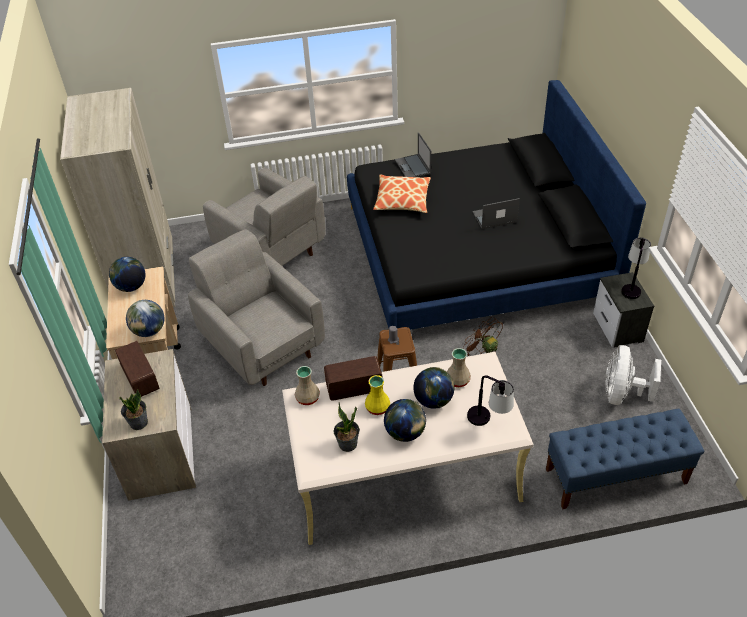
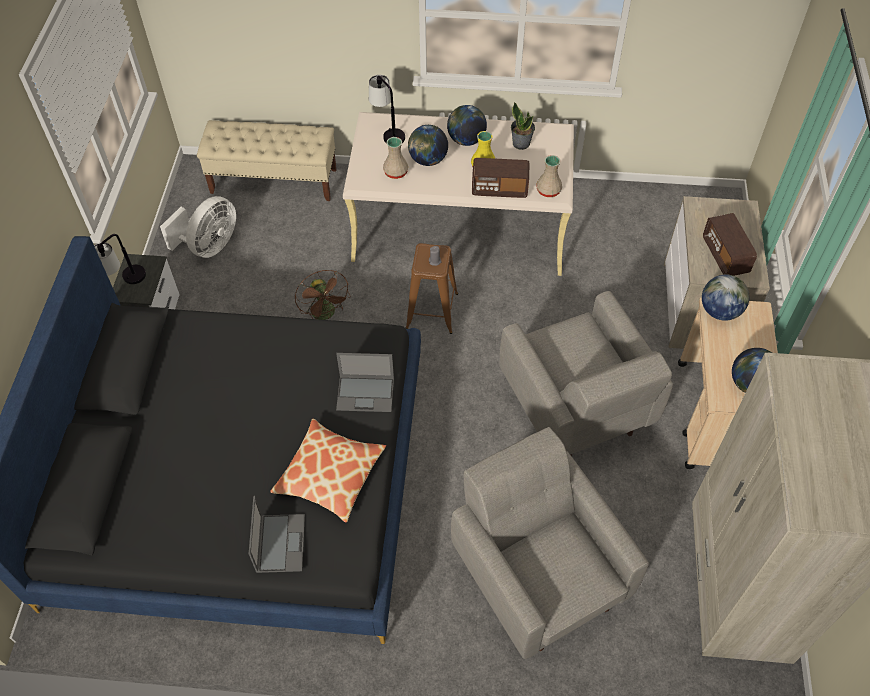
camera: 165 degrees left, 10 degrees up
potted plant [120,389,148,430] -> none
laptop [472,198,520,229] -> laptop moved to [336,353,394,412]
blue bench [546,409,704,509] -> beige bench [197,120,337,201]

